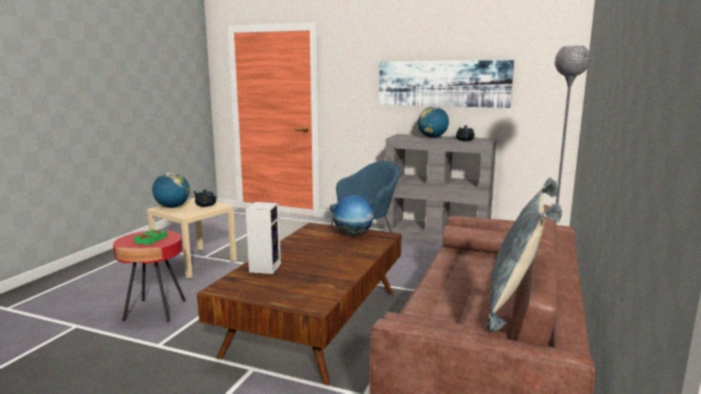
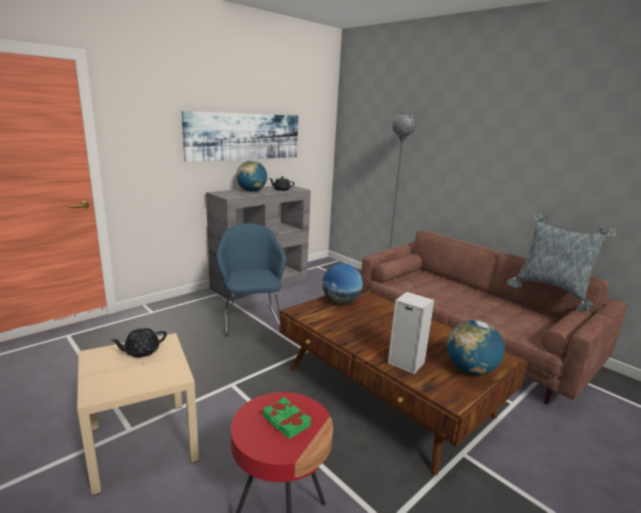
camera: 65 degrees left, 5 degrees up
globe [152,172,190,208] -> globe moved to [447,320,505,375]

